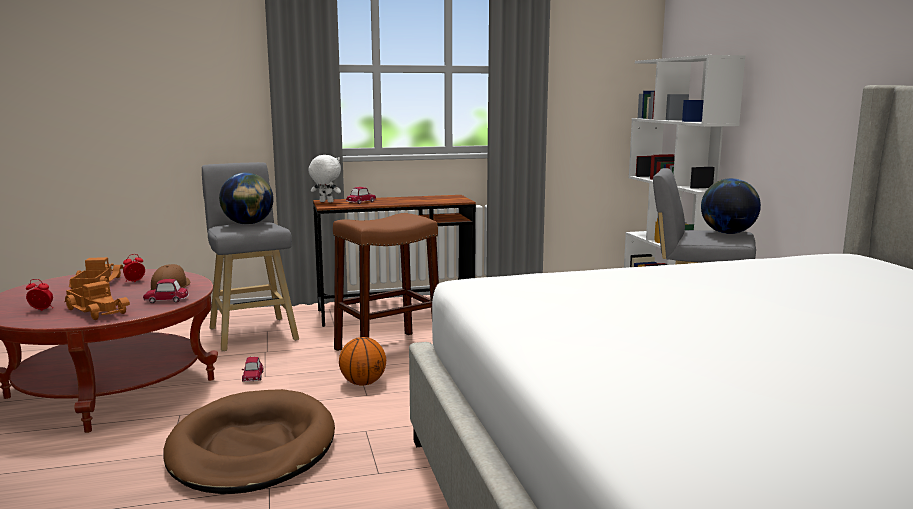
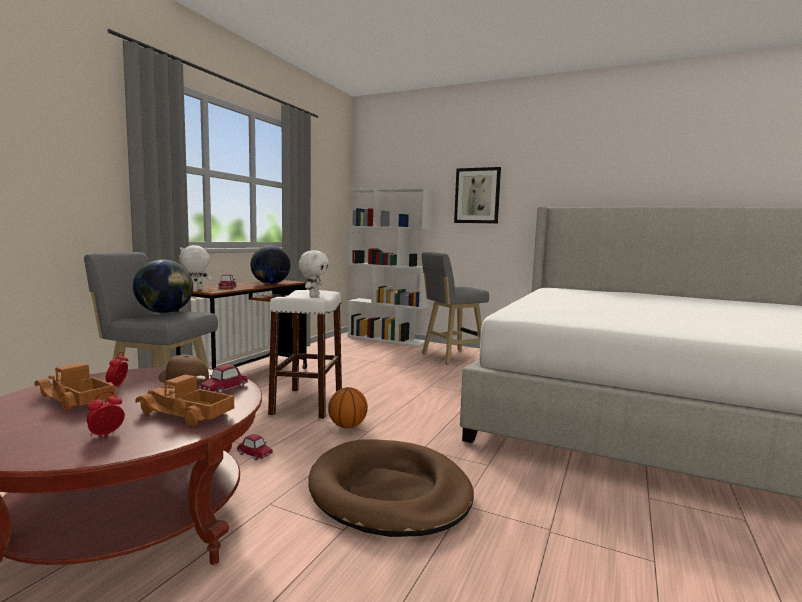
camera: 50 degrees left, 5 degrees down
toy truck [64,281,130,320] -> toy truck turned 150 degrees counterclockwise [135,374,234,426]
brown stool [333,213,439,351] -> white stool [268,290,342,419]
globe [701,178,761,234] -> globe moved to [250,246,290,284]
none -> white plush toy [299,250,329,297]
none -> picture [454,167,501,224]

